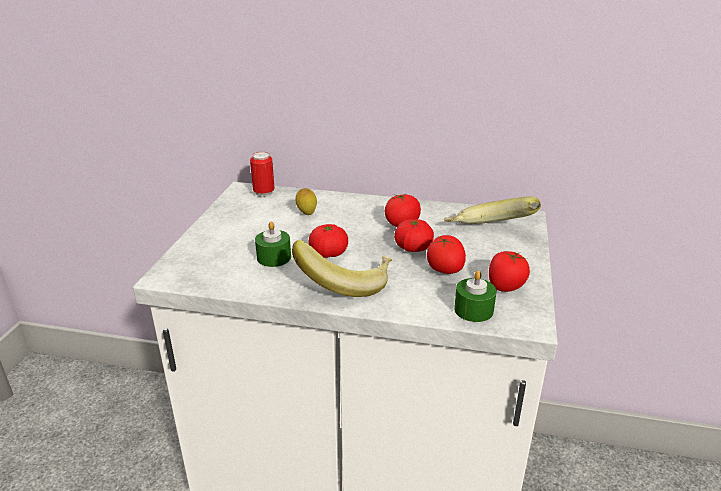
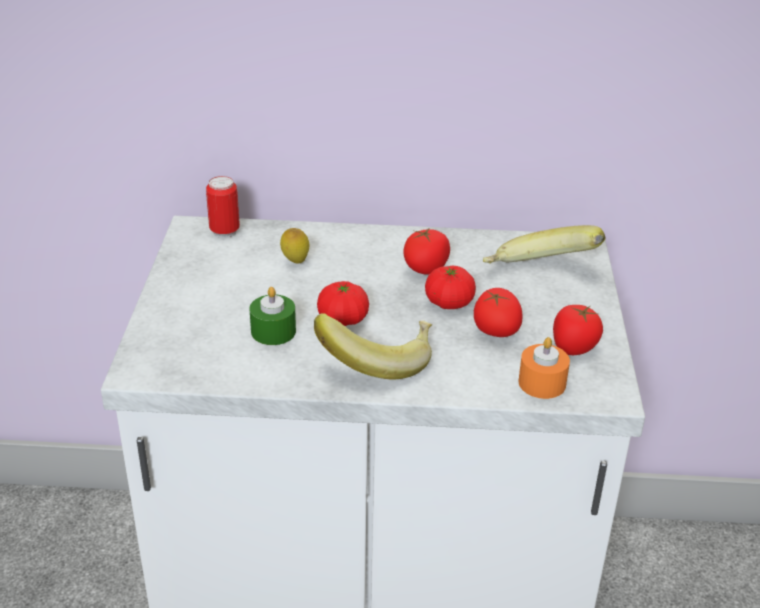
camera: 10 degrees left, 5 degrees up
green candle [454,271,496,322] -> orange candle [518,337,570,399]

